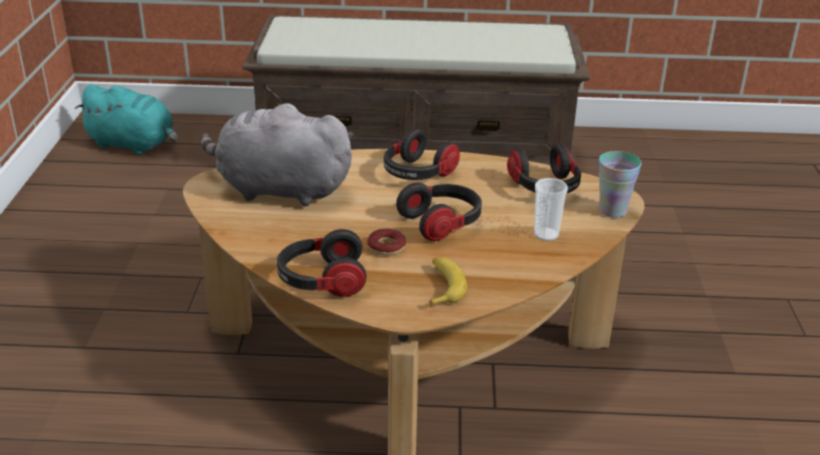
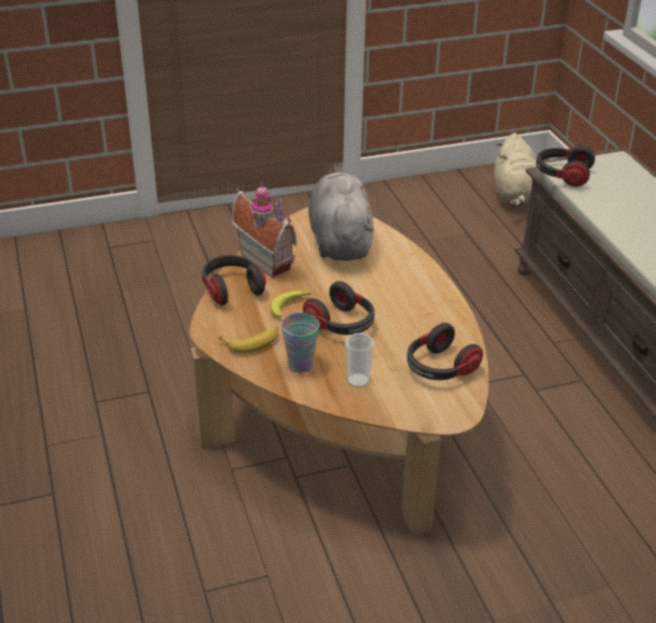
camera: 70 degrees right, 5 degrees up
turquoise plush toy [75,85,178,155] -> beige plush toy [494,133,537,207]
donut [367,229,406,256] -> banana [270,291,312,318]
headphones [384,128,460,180] -> headphones moved to [536,145,595,187]
cup [599,151,641,218] -> cup moved to [281,313,320,373]
none -> toy house [232,182,297,278]

